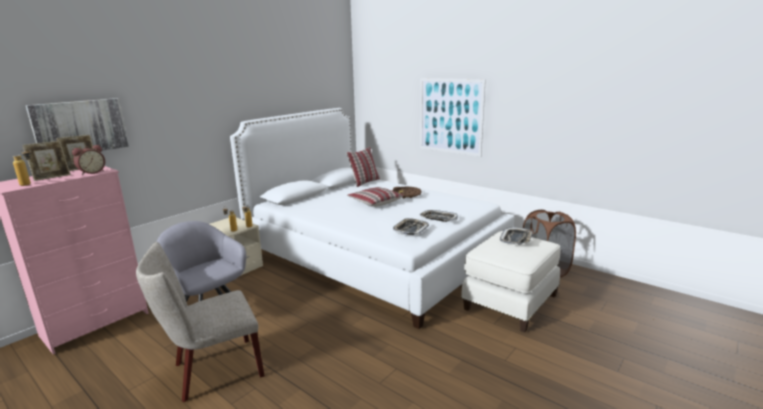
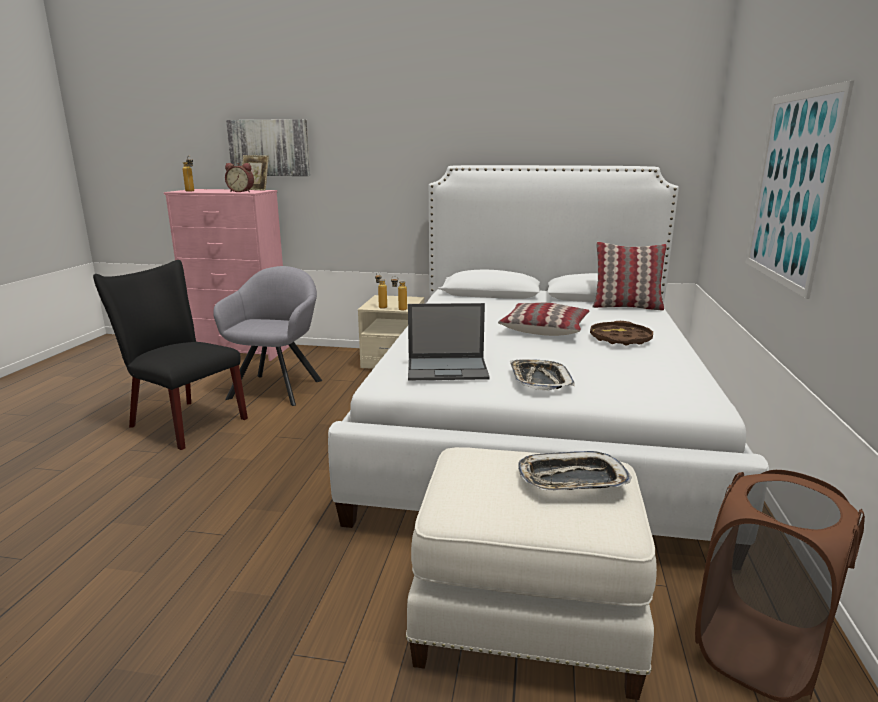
camera: 60 degrees right, 0 degrees up
picture frame [23,141,71,181] -> none
beige chair [136,242,265,402] -> black chair [93,260,248,450]
tray [393,218,429,235] -> laptop [408,303,490,380]

